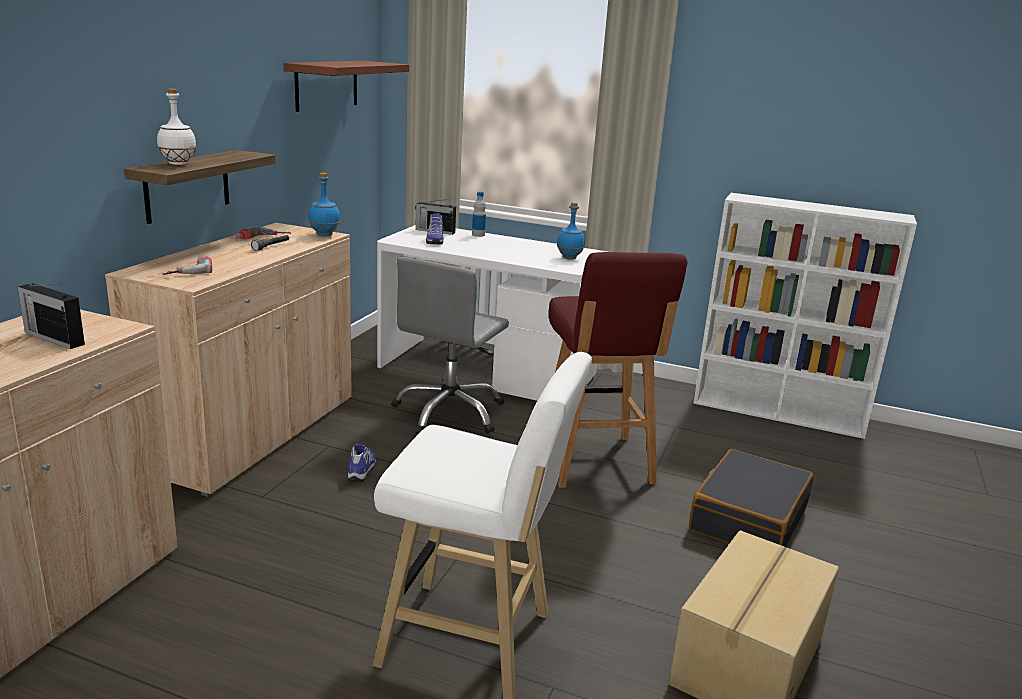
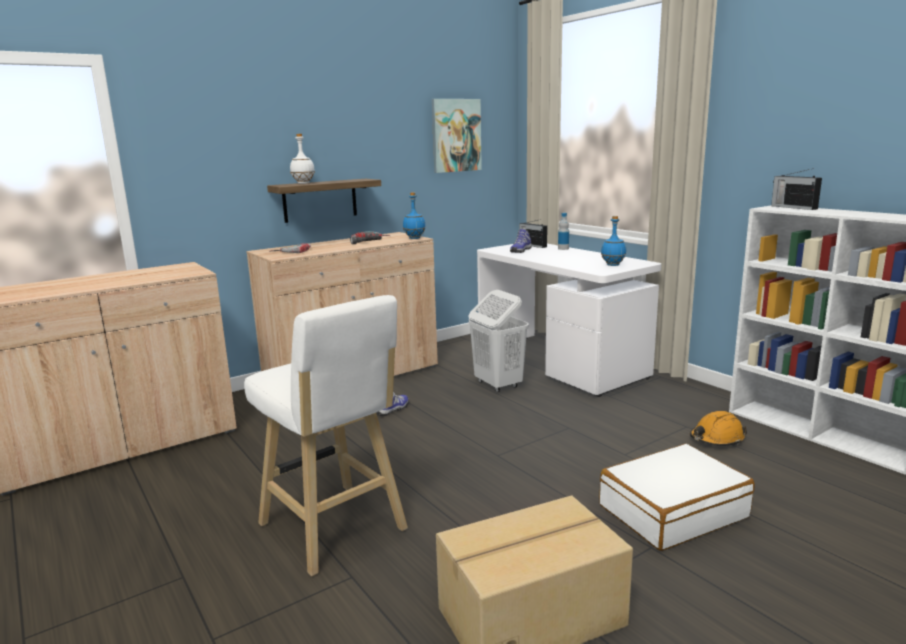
camera: 35 degrees right, 5 degrees down
radio [18,283,85,349] -> radio moved to [771,168,822,210]
brown shelf [284,61,409,112] -> picture [432,99,482,173]
grey office chair [391,257,509,434] -> white laundry basket [468,290,529,392]
red stool [548,252,688,488] -> none
black suitcase [689,449,814,547] -> white suitcase [599,444,755,551]
none -> orange hard hat [690,411,747,446]

